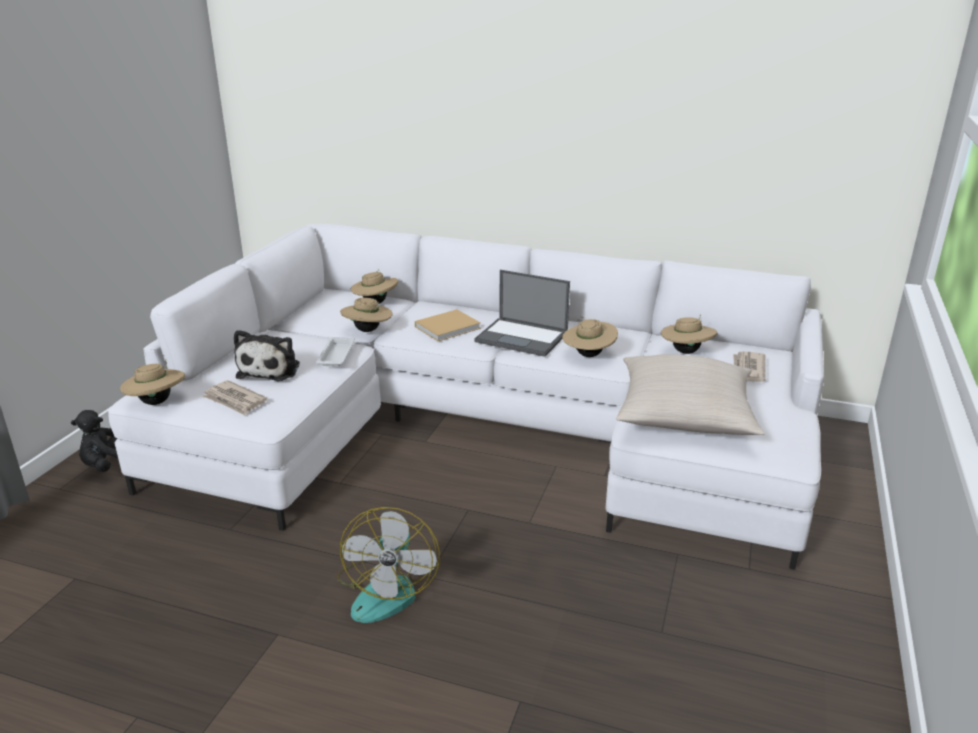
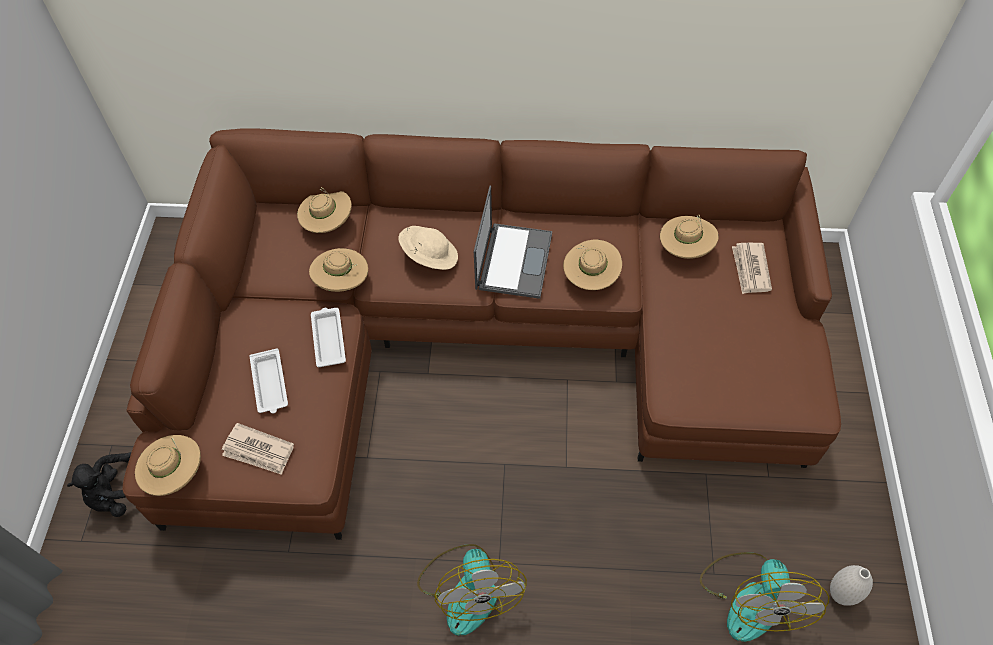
camera: 15 degrees left, 30 degrees up
white sofa [108,224,824,570] -> brown sofa [123,128,841,540]
plush toy [234,330,300,381] -> white tray [249,349,288,414]
beige book [415,309,481,341] -> beige hat [398,226,458,270]
laptop [474,270,570,357] -> laptop turned 90 degrees counterclockwise [474,186,552,299]
beige pillow [616,354,765,435] -> none
none -> fan [700,552,829,642]
none -> white vase [830,565,873,606]

